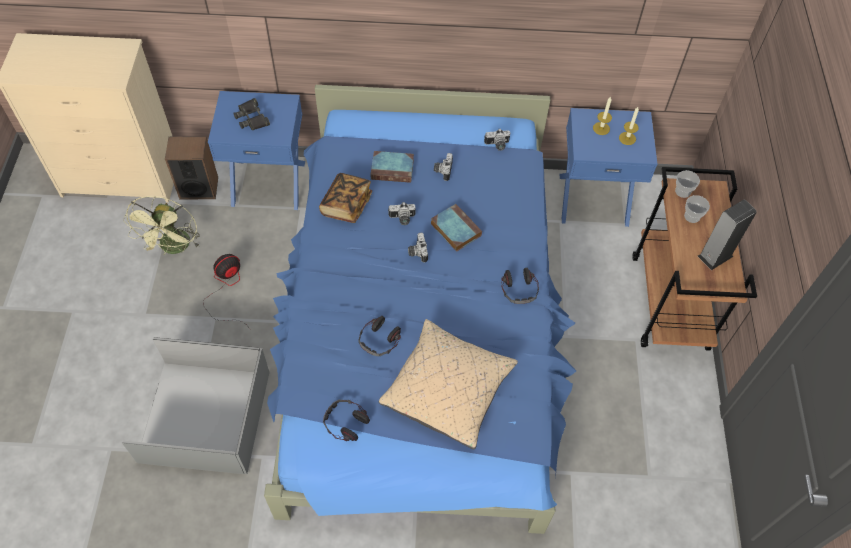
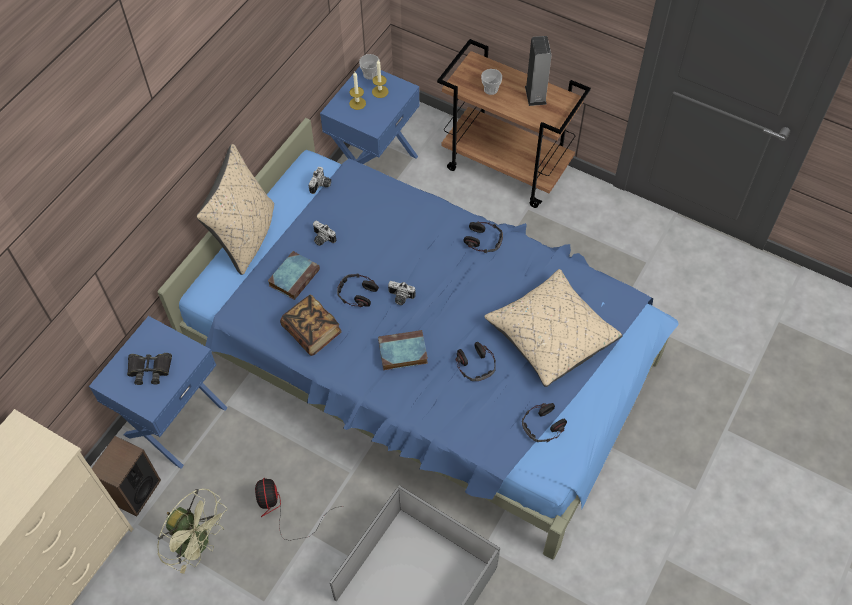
camera: 60 degrees left, 0 degrees up
camera [388,202,416,225] -> headphones [337,273,379,307]
book [431,204,482,252] -> book moved to [378,330,428,370]
cup [675,170,700,198] -> cup moved to [359,54,380,80]
none -> beige pillow [196,144,274,275]

